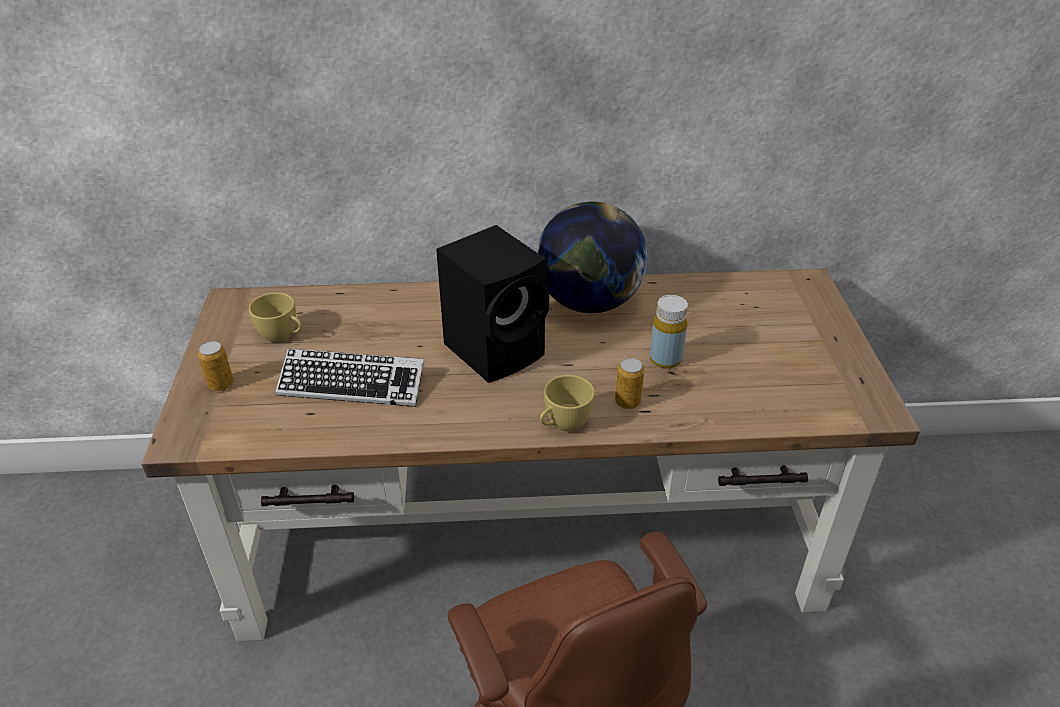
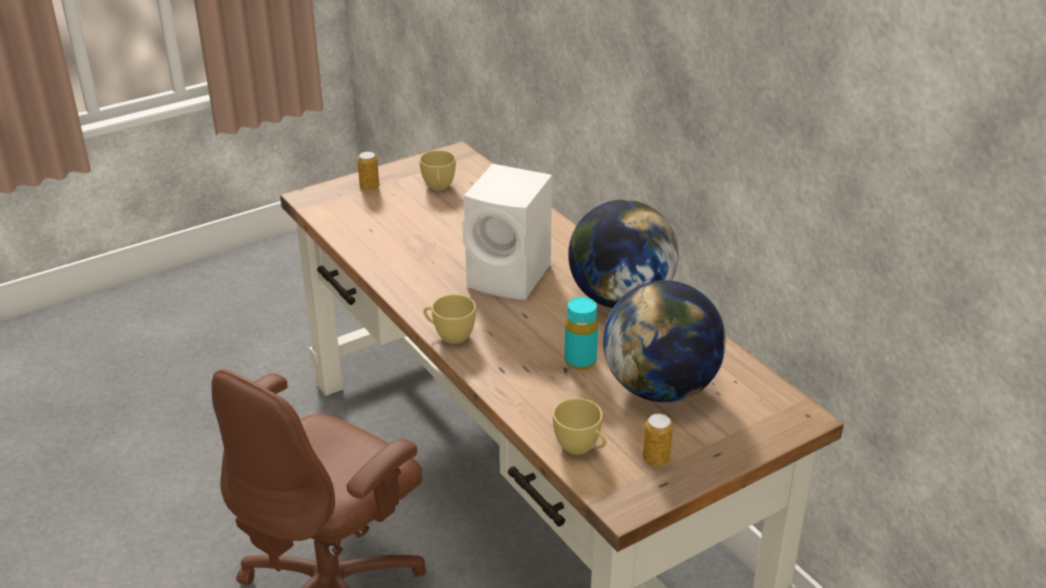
camera: 60 degrees right, 5 degrees down
keyboard [275,349,424,407] -> none
black speaker [436,225,549,383] -> white speaker [462,164,552,300]
can [615,358,644,409] -> can moved to [643,414,673,467]
yellow bottle [650,295,688,369] -> turquoise bottle [564,297,598,370]
none -> yellow cup [553,398,607,455]
none -> globe [603,280,726,402]

